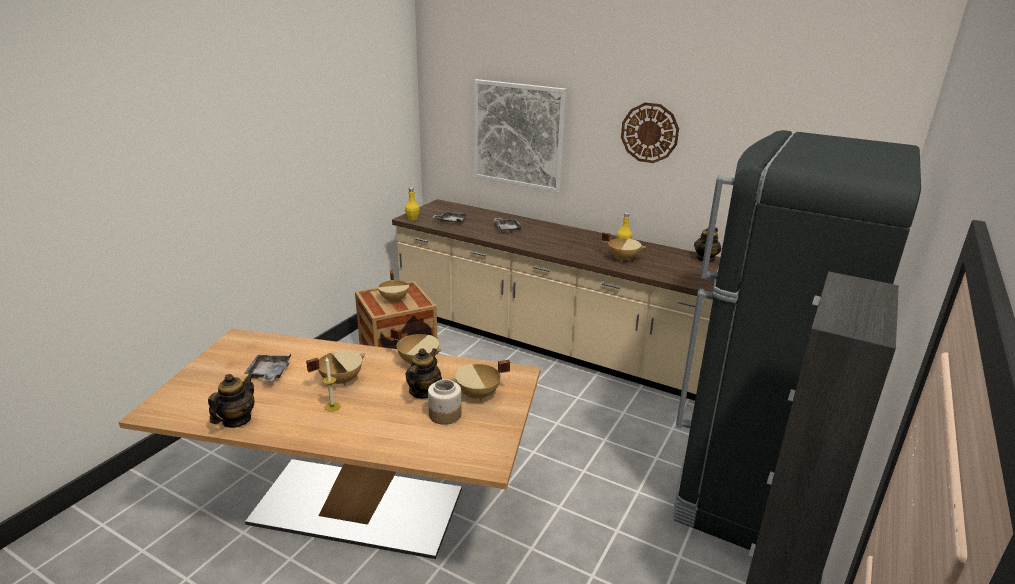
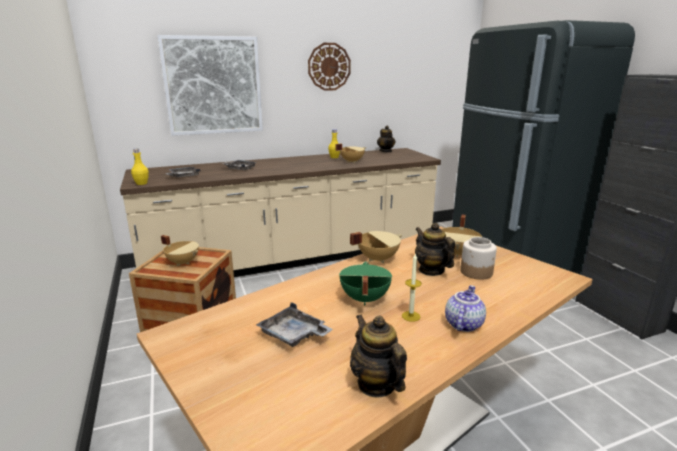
camera: 50 degrees left, 5 degrees down
beige cooking pot [306,350,366,386] -> green cooking pot [339,261,392,305]
none -> teapot [445,285,486,332]

